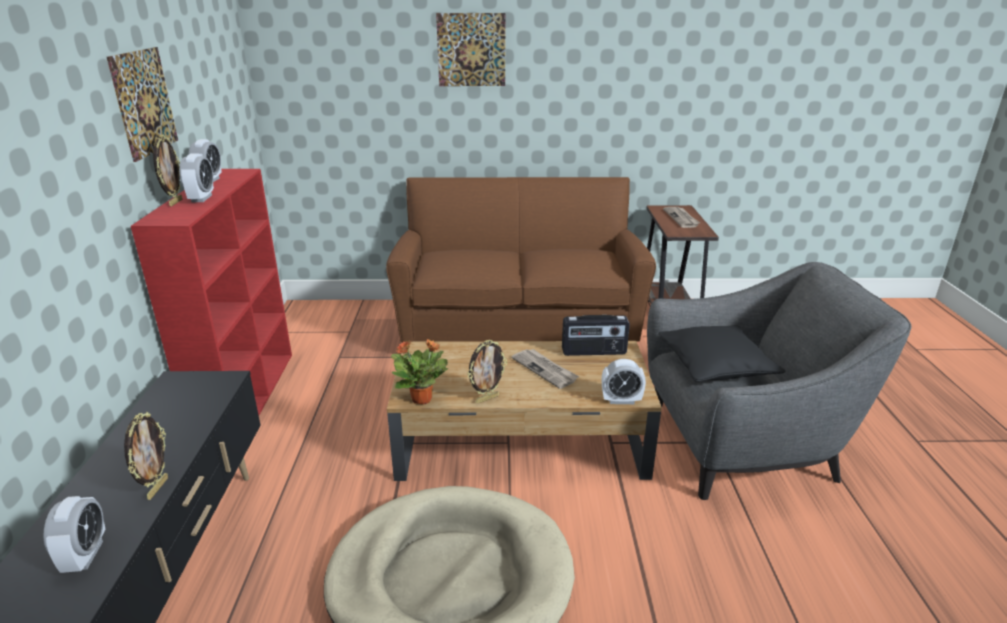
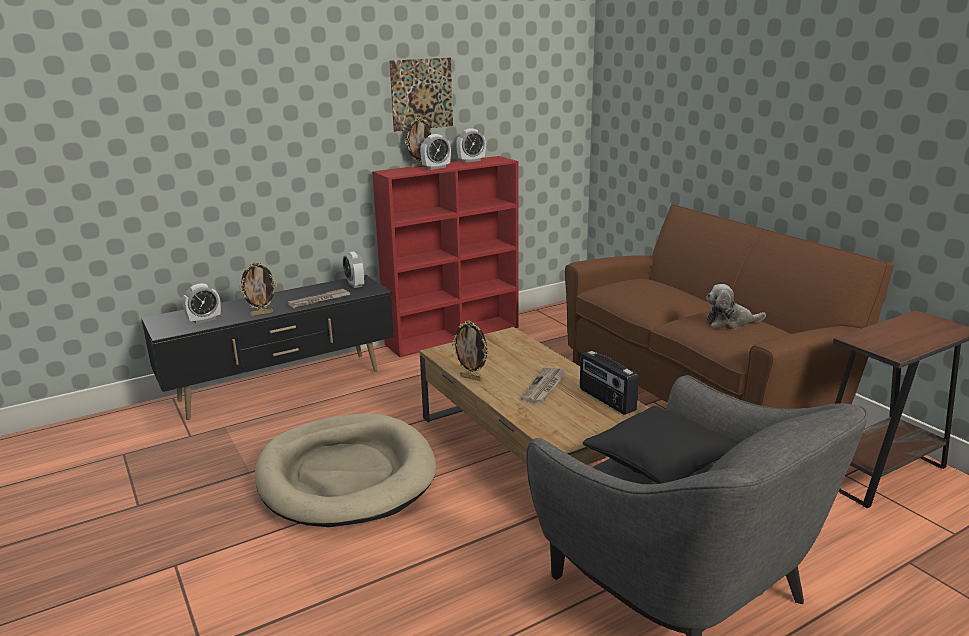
camera: 60 degrees right, 5 degrees down
potted plant [391,339,448,404] -> none
picture [436,13,505,86] -> none
alarm clock [602,359,646,404] -> alarm clock moved to [343,252,365,288]
newspaper [663,207,700,228] -> newspaper moved to [288,289,350,309]
none -> plush toy [706,284,766,329]

